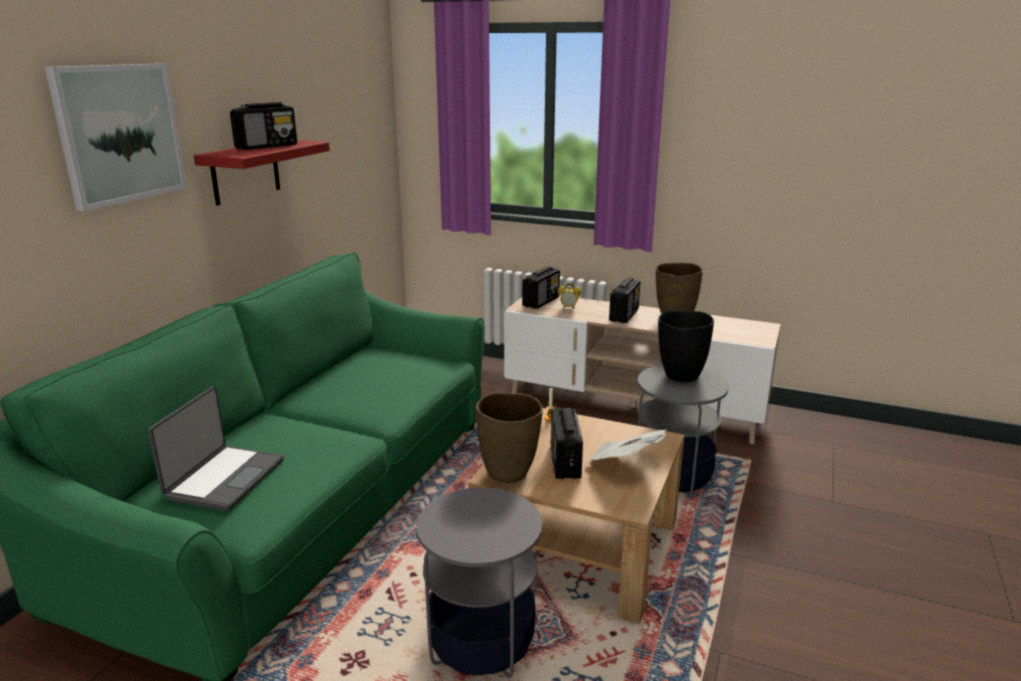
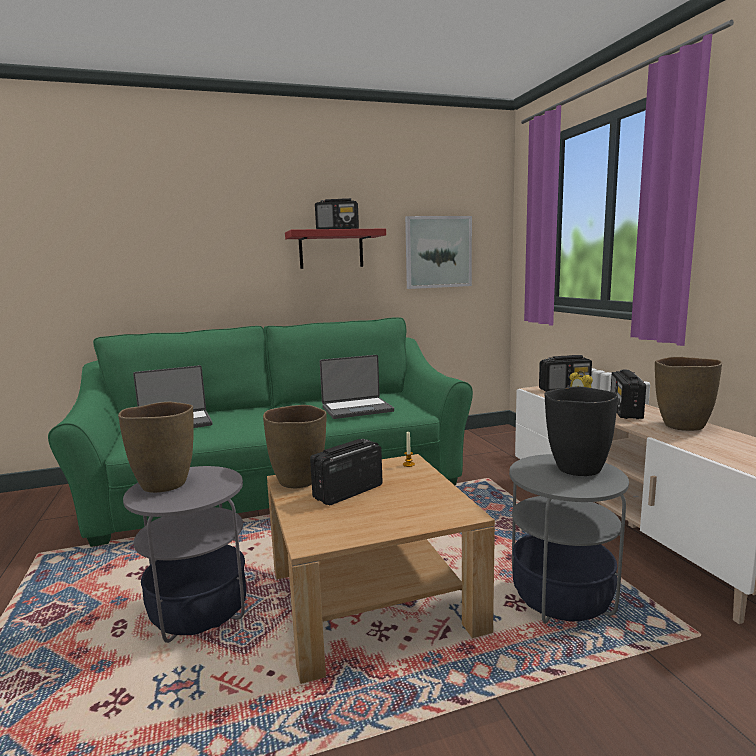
camera: 50 degrees right, 10 degrees down
picture [45,63,187,211] -> picture moved to [405,216,472,289]
newspaper [586,429,668,461] -> none
radio [609,277,640,323] -> radio turned 120 degrees clockwise [611,369,646,419]
none -> brown vase [118,402,194,493]
none -> laptop [320,355,394,419]

